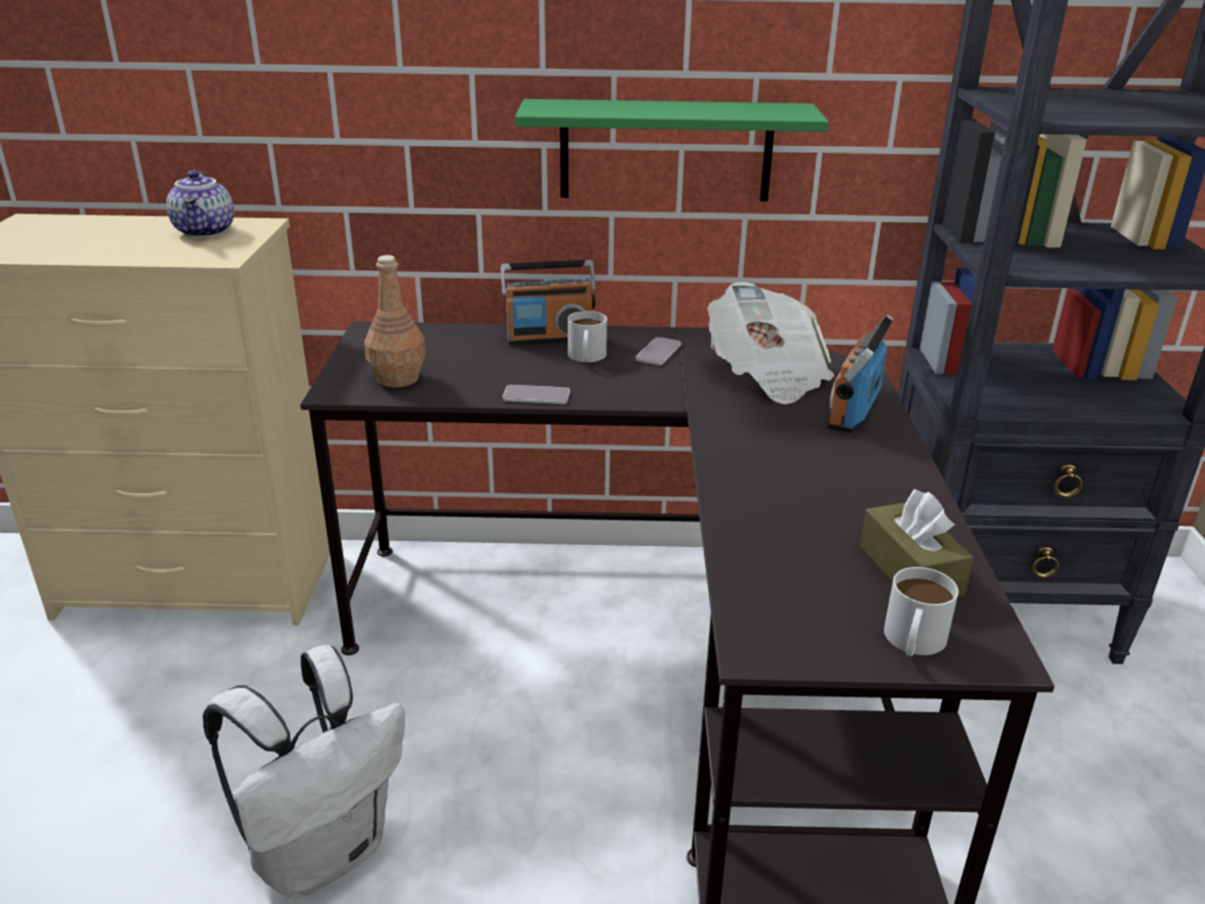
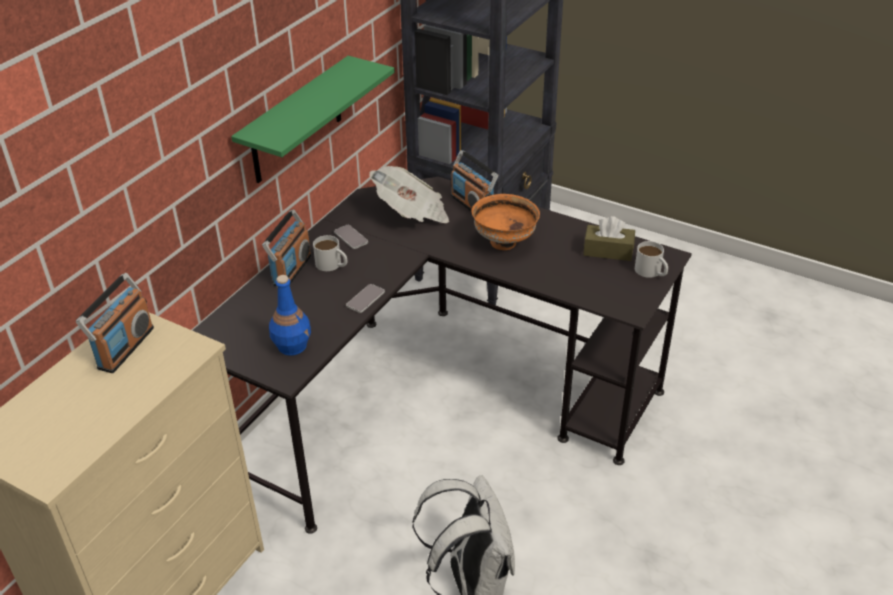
camera: 60 degrees left, 10 degrees up
teapot [166,170,234,238] -> radio [76,273,154,373]
brown bottle [364,255,426,388] -> blue bottle [269,275,311,356]
none -> orange bowl [471,194,540,250]

